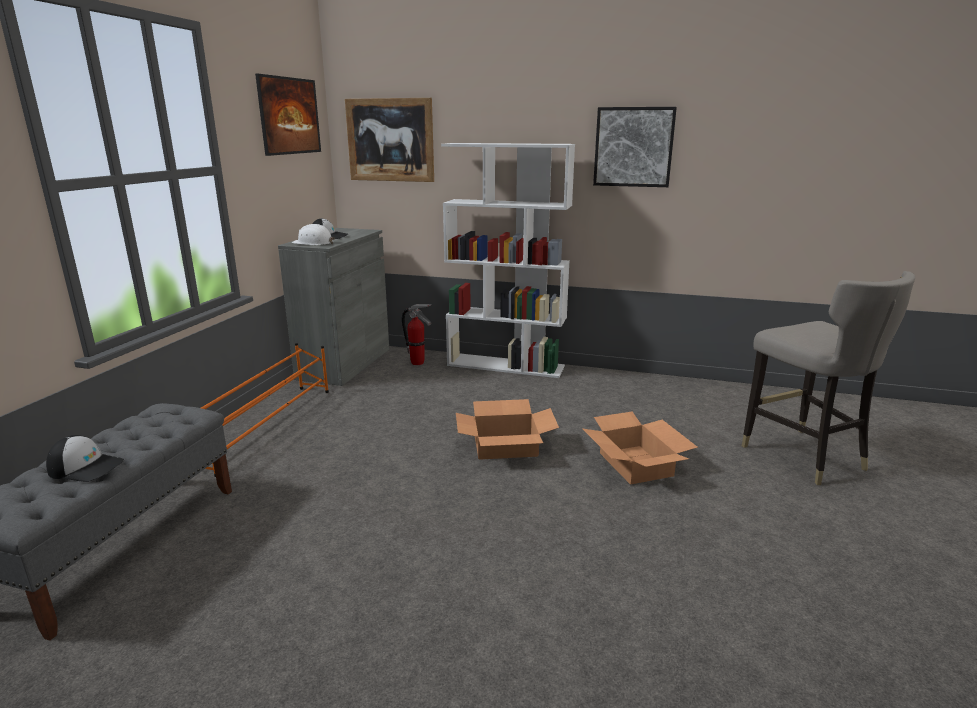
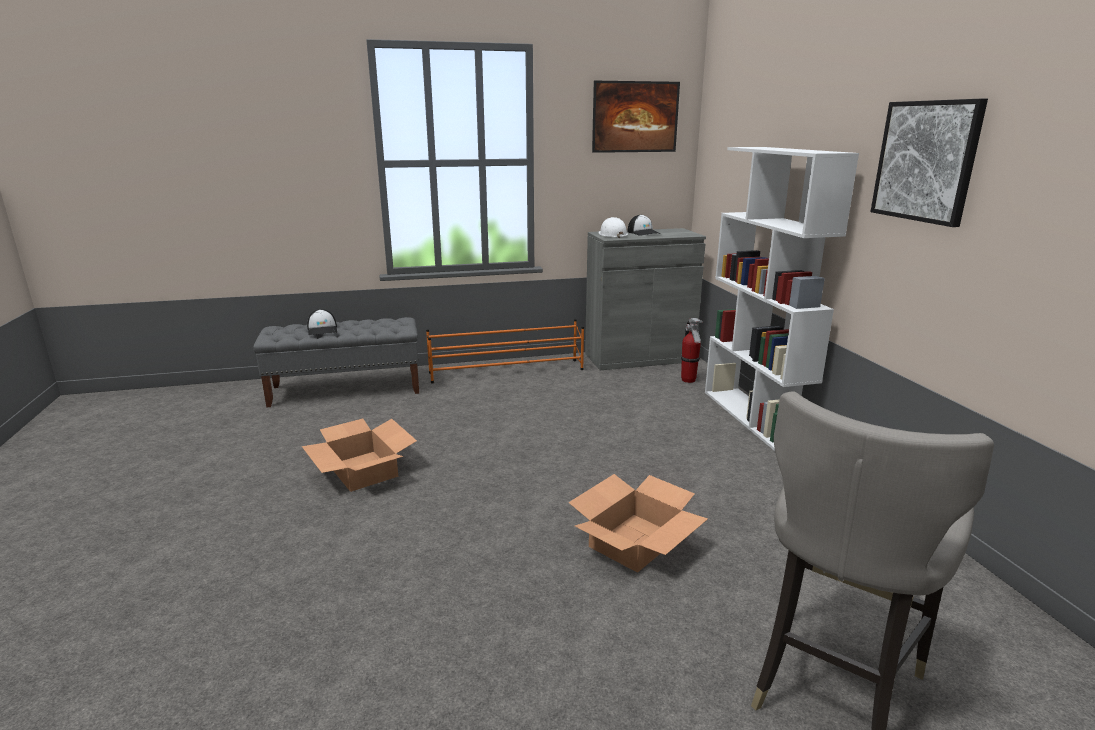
camera: 60 degrees right, 0 degrees up
picture [345,98,434,182] -> none
cardboard box [456,399,559,460] -> cardboard box moved to [302,419,417,492]

